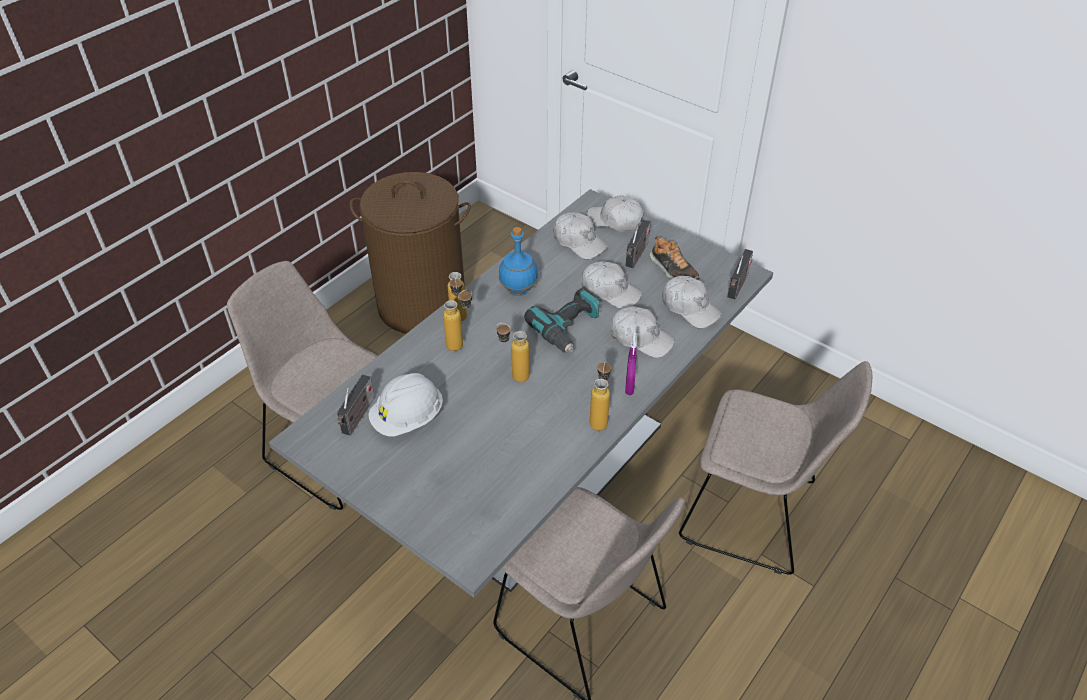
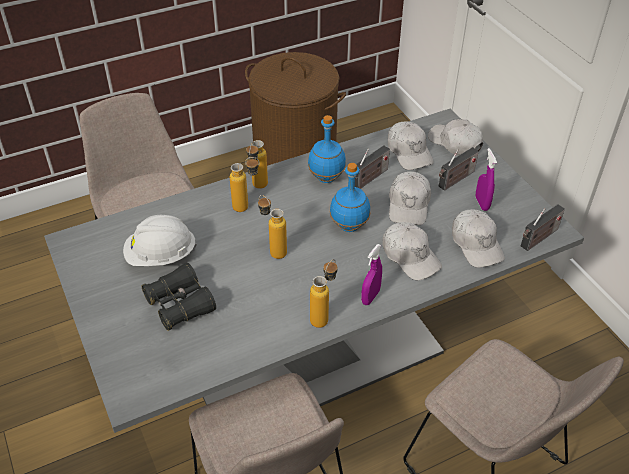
camera: 25 degrees right, 0 degrees up
radio [337,375,375,436] -> radio moved to [355,145,390,189]
power drill [524,288,599,353] -> blue bottle [330,163,370,232]
white cap [581,261,642,309] -> white cap turned 45 degrees clockwise [389,171,431,225]
shoe [649,236,700,280] -> purple spray bottle [476,148,497,211]
none -> black binoculars [141,263,216,331]

